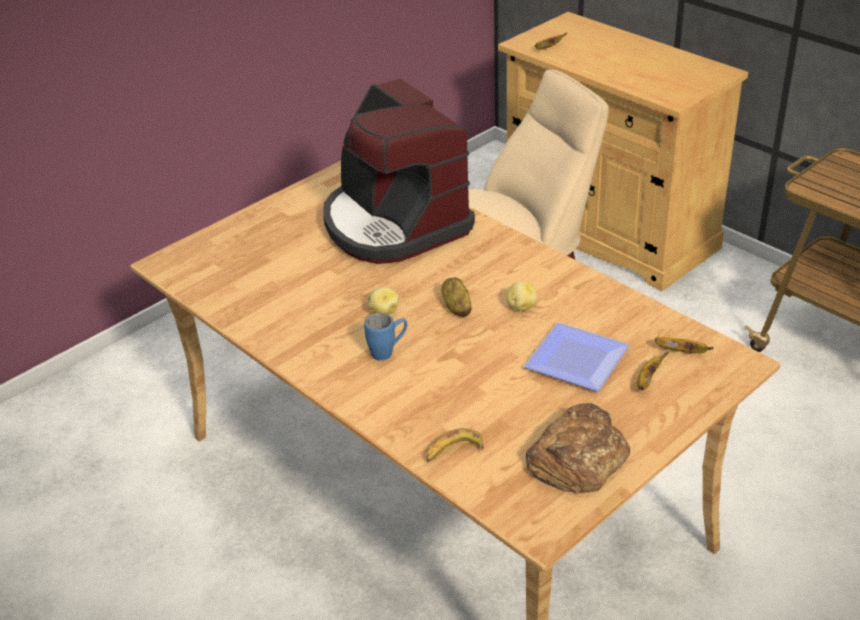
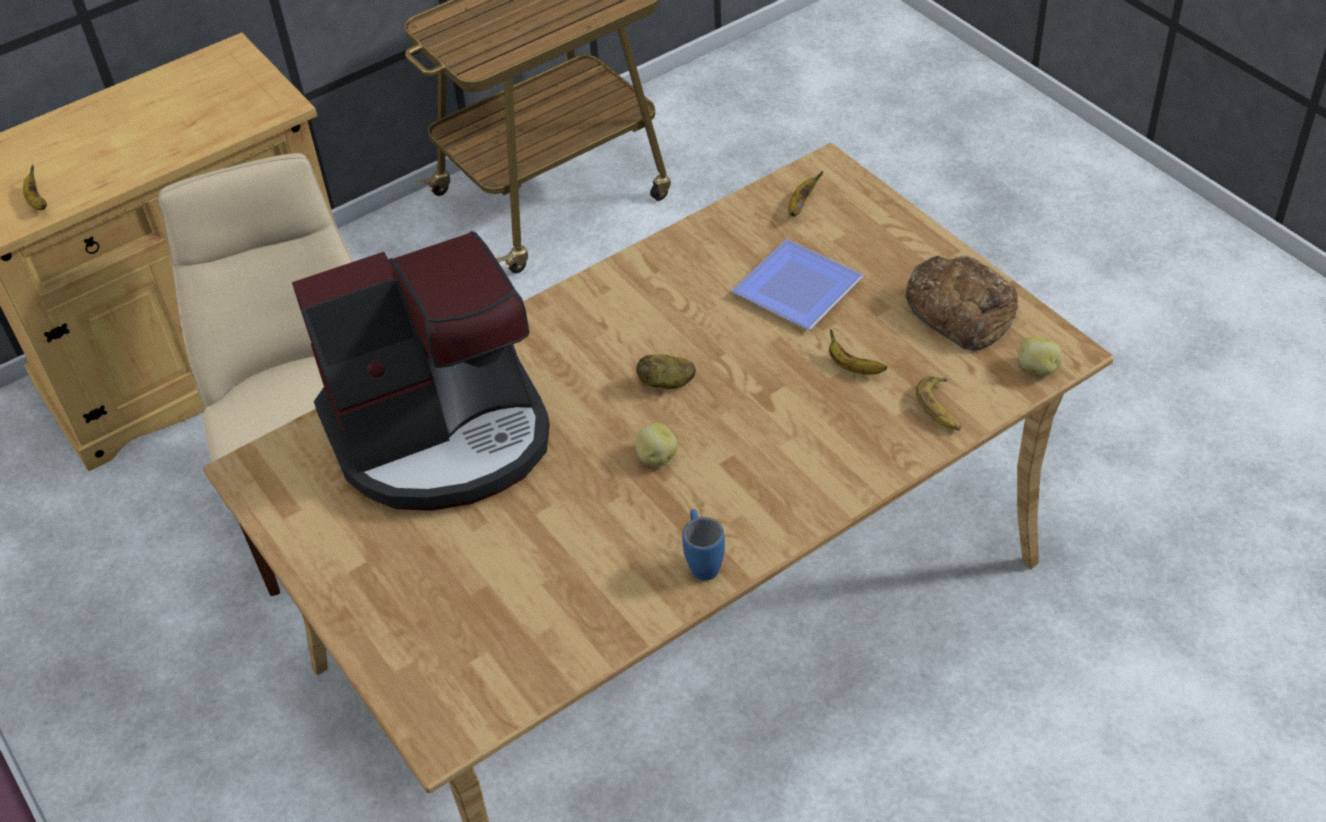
camera: 80 degrees left, 10 degrees up
blue mug [364,313,407,361] -> blue mug moved to [682,509,725,581]
potato [507,281,537,311] -> potato moved to [1018,336,1062,375]
banana [637,351,669,390] -> banana moved to [829,329,887,375]

